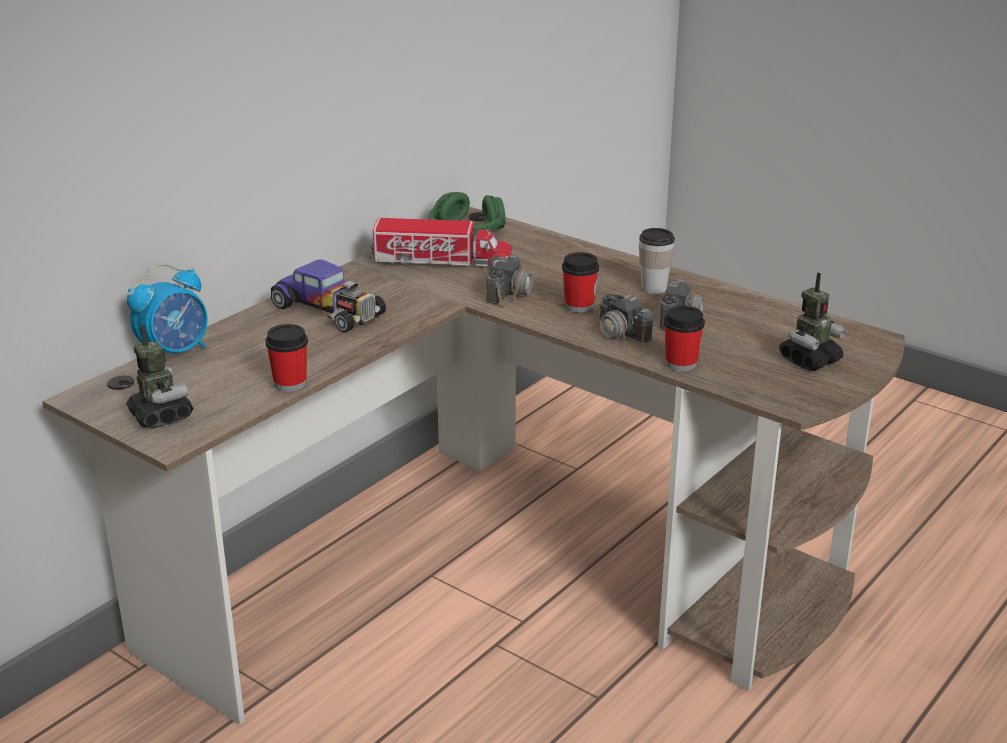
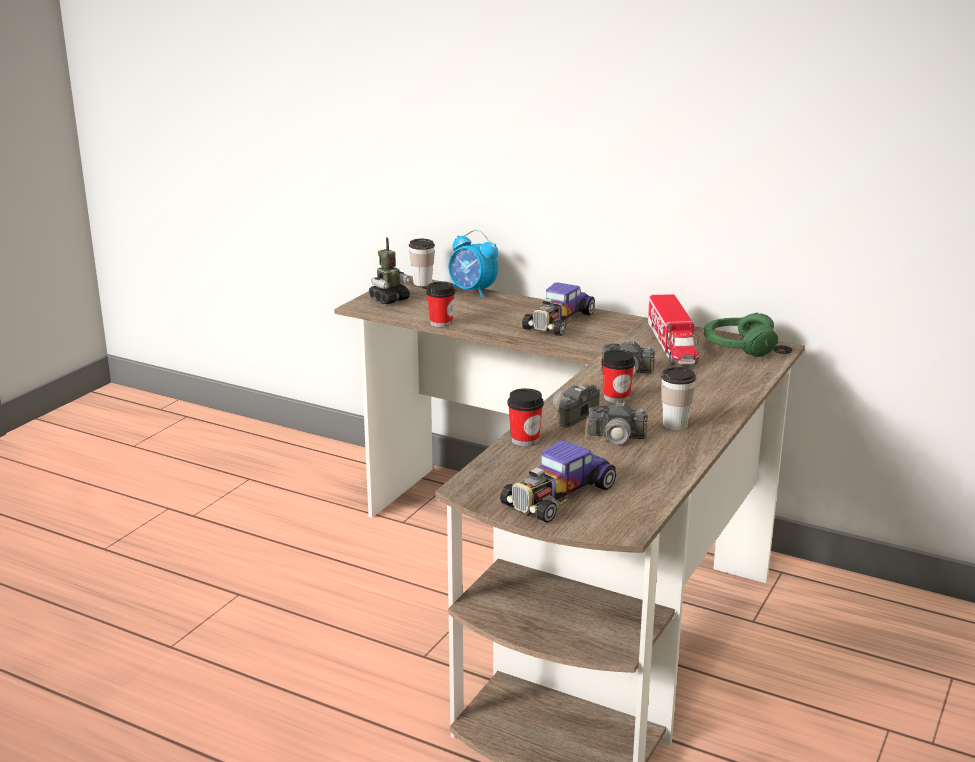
camera: 80 degrees right, 5 degrees down
toy robot [779,272,847,371] -> toy car [500,441,616,523]
none -> cup [409,239,435,286]

